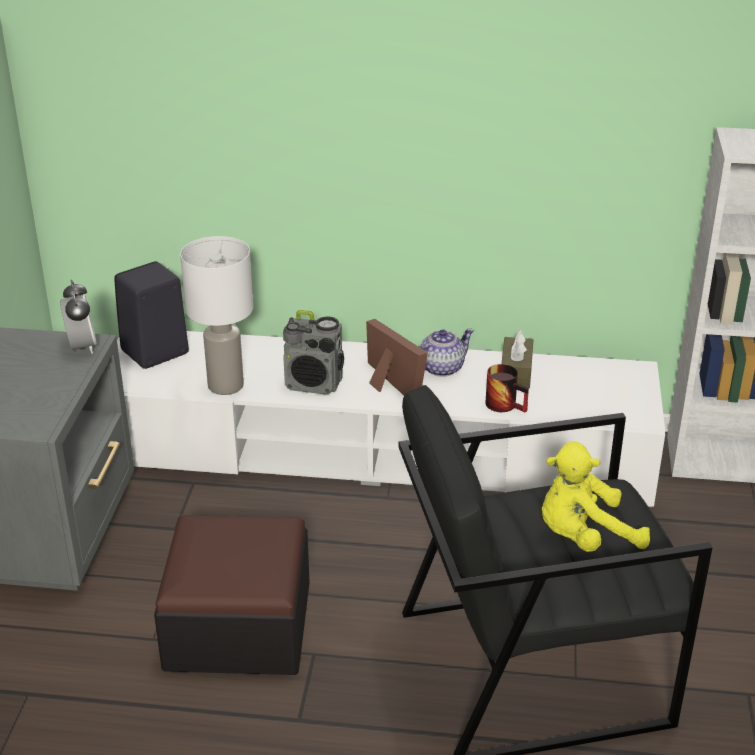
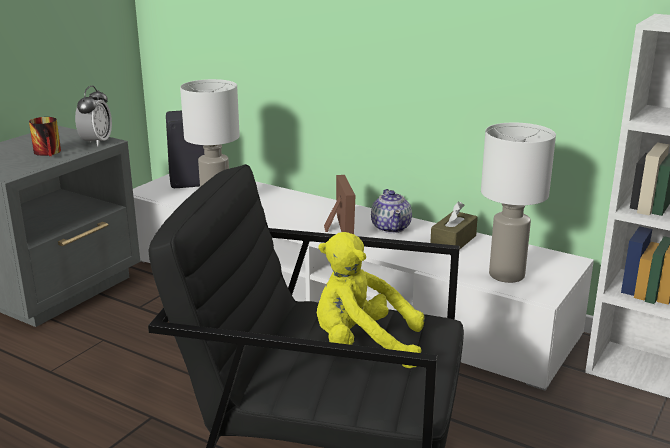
camera: 25 degrees right, 10 degrees down
ottoman [154,515,310,675] -> none
radio [283,310,344,394] -> none
teapot [418,328,474,377] -> teapot turned 90 degrees clockwise [371,189,412,233]
mug [485,364,529,413] -> mug moved to [29,117,61,156]
none -> white table lamp [481,123,556,283]

